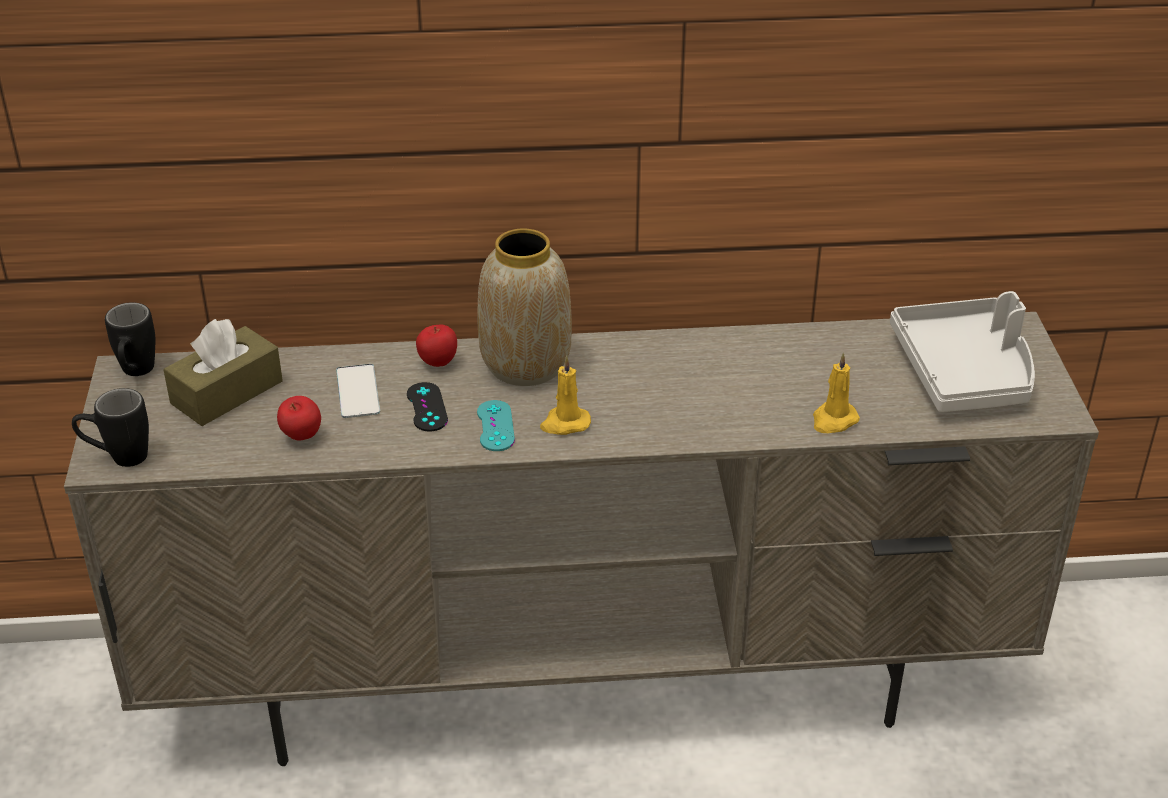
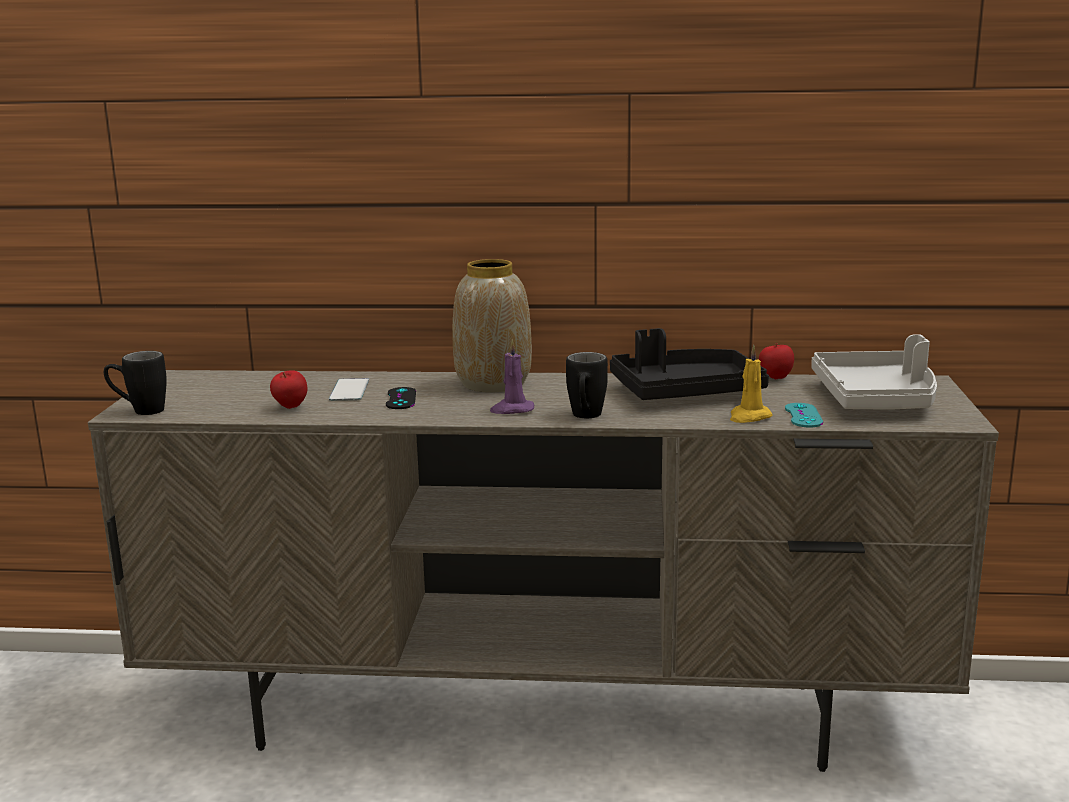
camera: 10 degrees right, 20 degrees down
black mug [105,302,155,376] -> black mug moved to [566,352,608,418]
brown tissue box [164,319,283,426] -> none
apple [416,325,457,367] -> apple moved to [759,343,794,379]
turquoise game controller [477,400,515,451] -> turquoise game controller moved to [785,403,823,428]
yellow candle [540,356,591,435] -> purple candle [490,340,534,414]
none -> black tray [610,328,769,400]

